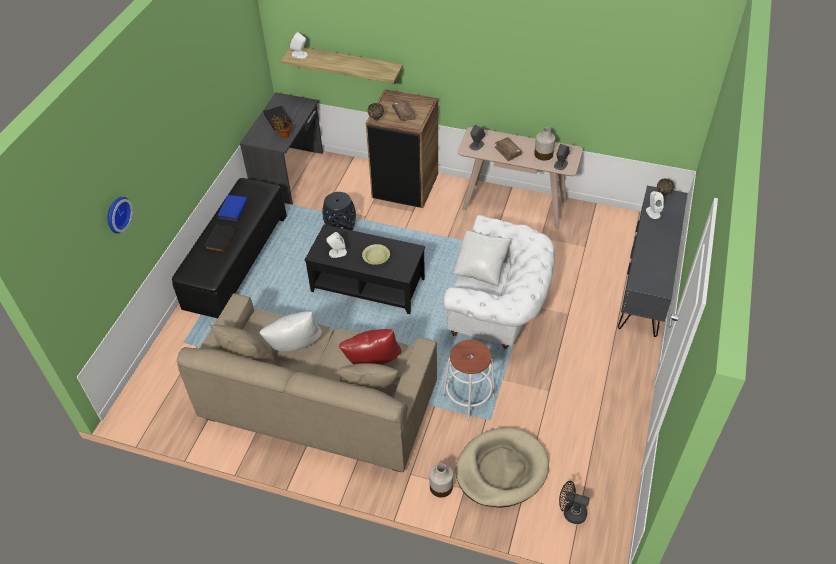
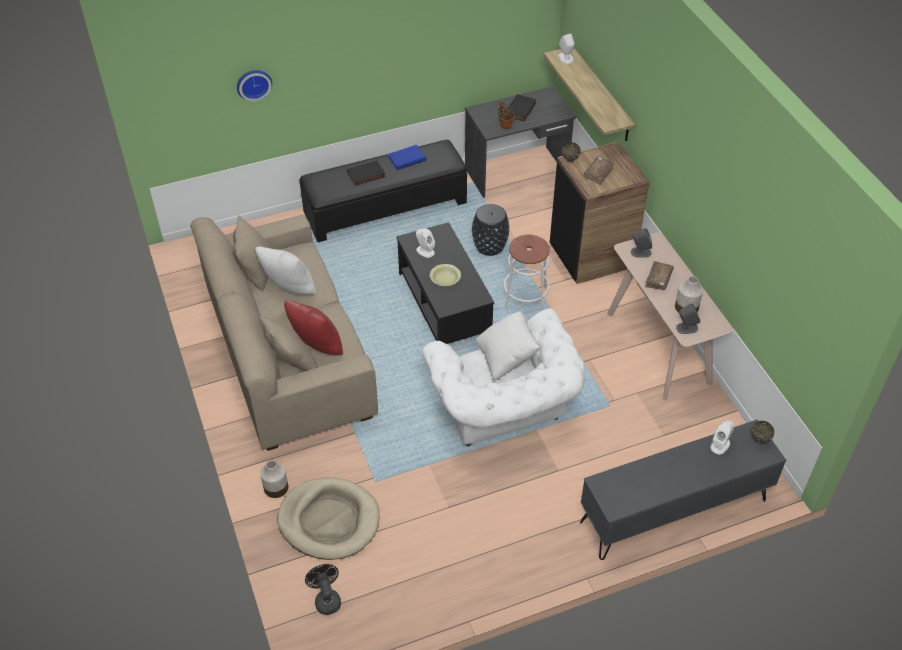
camera: 50 degrees right, 0 degrees up
white stool [442,340,495,421] -> white stool moved to [504,235,550,311]

